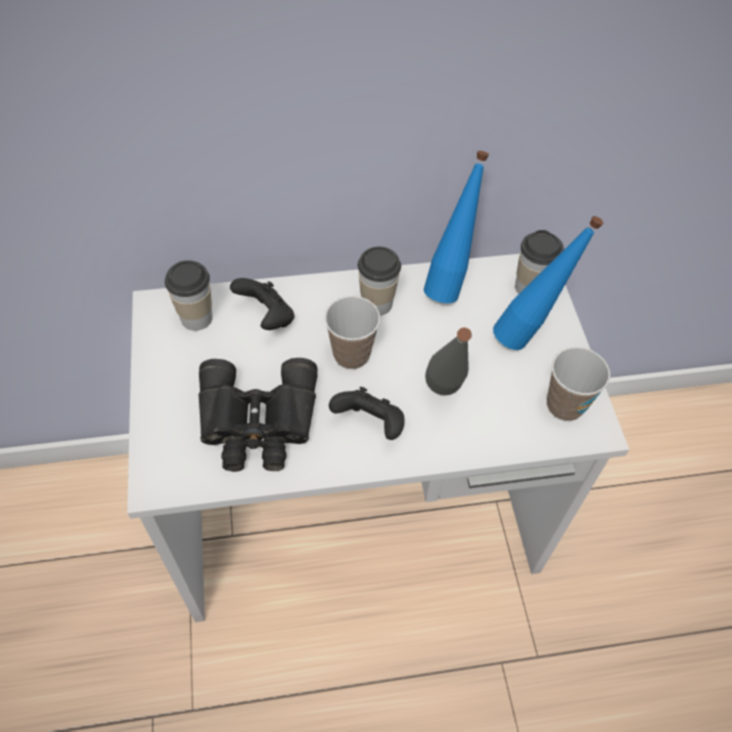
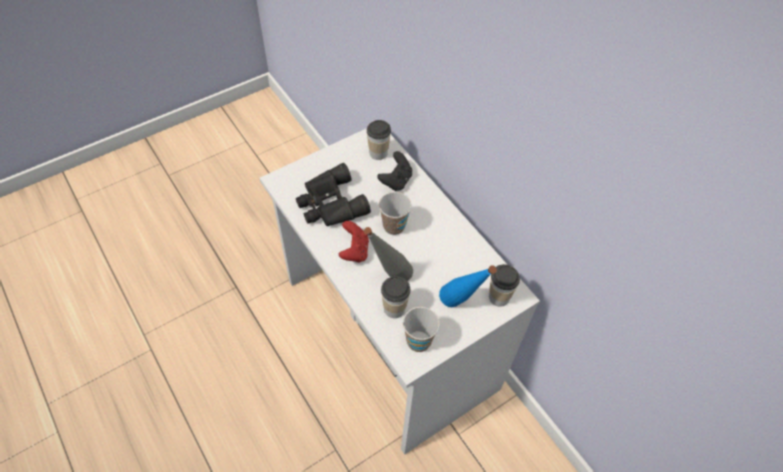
camera: 65 degrees right, 0 degrees up
black game controller [329,387,405,440] -> red game controller [339,221,369,263]
cup [358,246,401,316] -> cup moved to [381,276,410,318]
blue bottle [424,151,489,303] -> none

